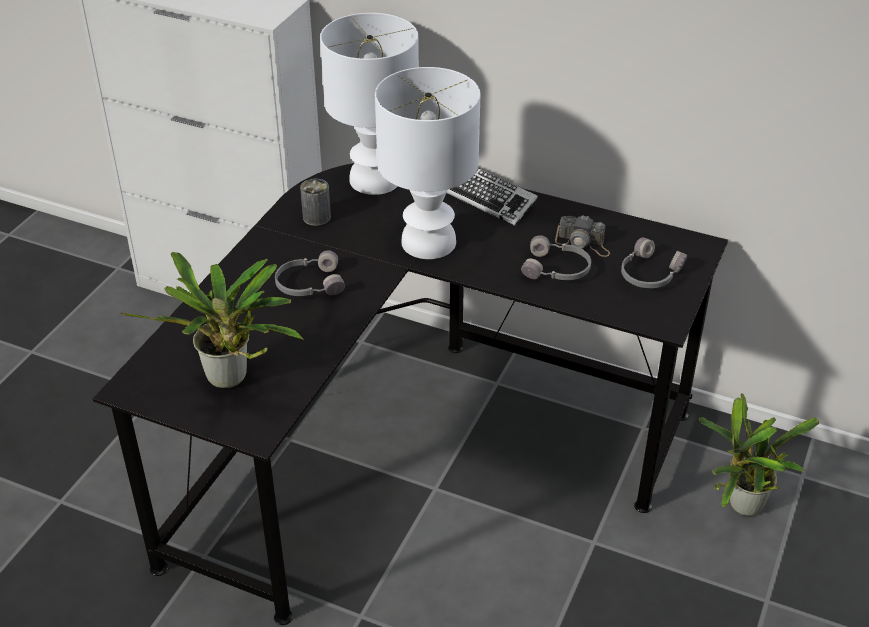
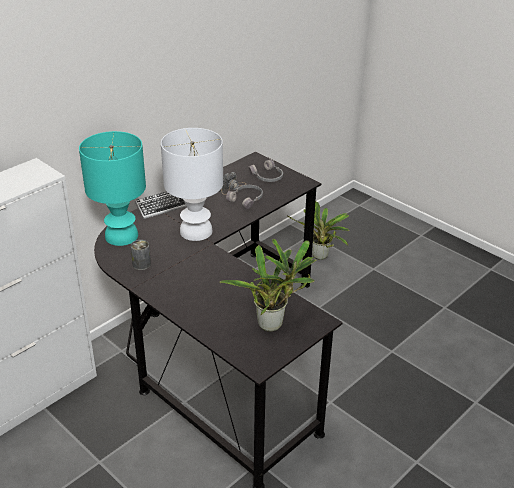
camera: 70 degrees left, 5 degrees down
grey headphones [275,250,345,296] -> none
white table lamp [320,13,419,195] -> turquoise table lamp [79,131,146,246]

